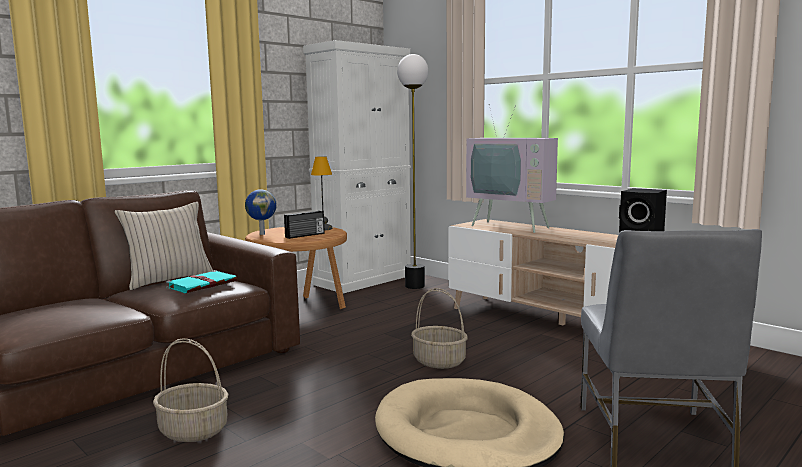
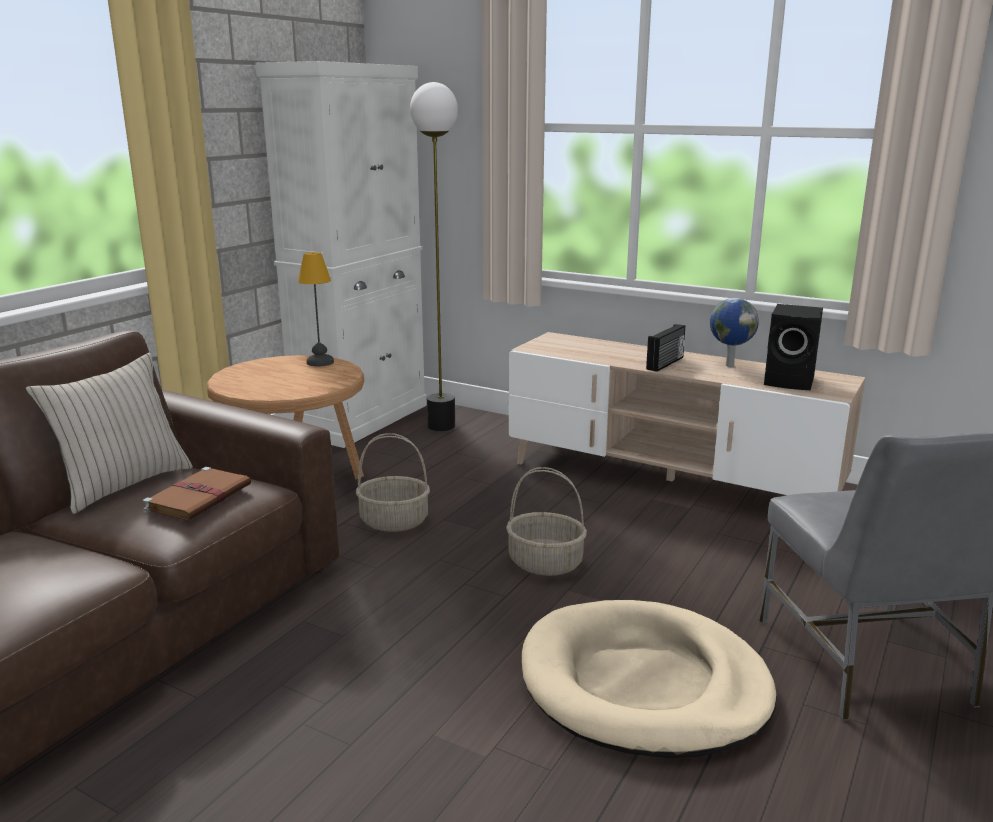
camera: 15 degrees left, 10 degrees up
basket [153,338,228,442] -> basket moved to [356,433,430,532]
turquoise book [166,270,237,293] -> brown book [143,467,251,520]
globe [245,189,277,235] -> globe moved to [710,298,759,367]
radio [284,211,325,239] -> radio moved to [646,324,686,372]
television [466,104,558,233] -> none

